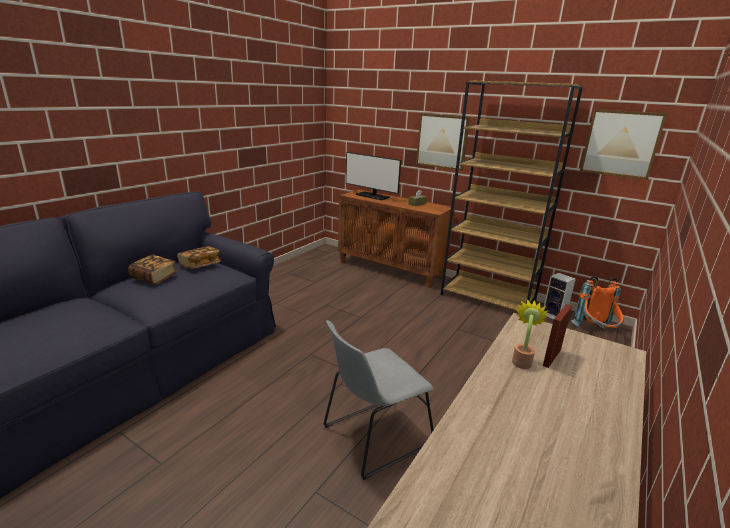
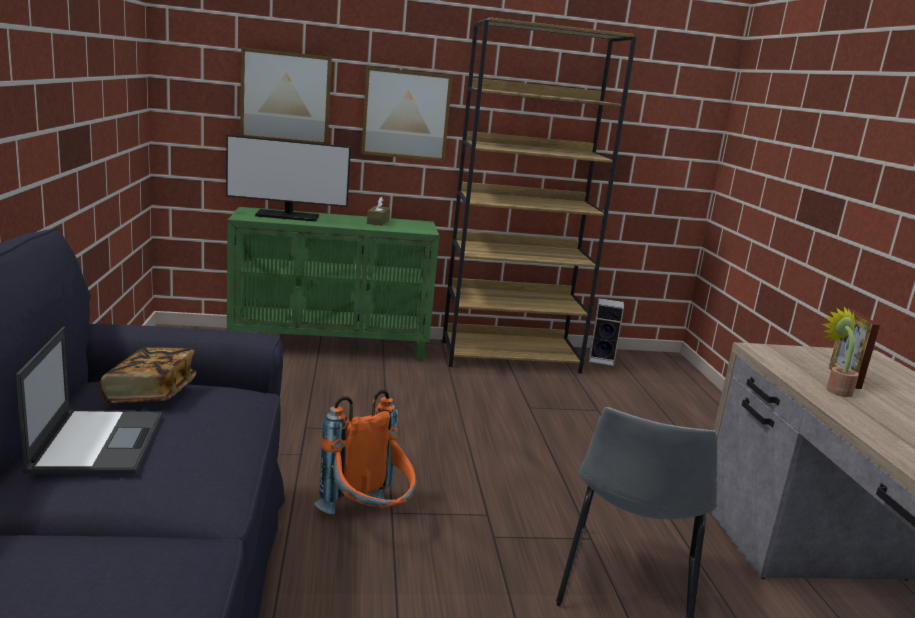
camera: 40 degrees left, 5 degrees down
book [128,255,178,285] -> laptop [16,327,162,474]
brown cabinet [338,189,455,288] -> green cabinet [227,207,439,361]
orange backpack [571,276,624,329] -> orange backpack moved to [314,389,417,514]
picture [580,109,667,180] -> picture moved to [240,47,332,144]

